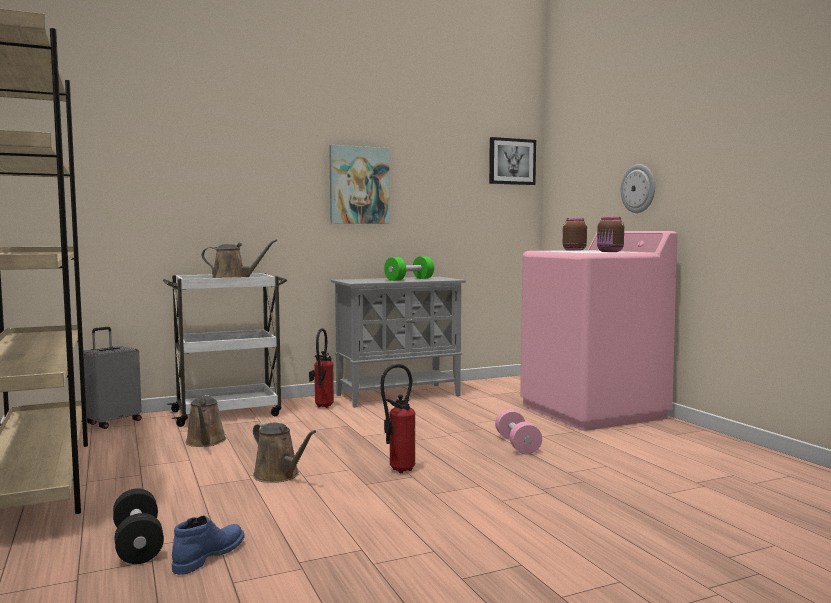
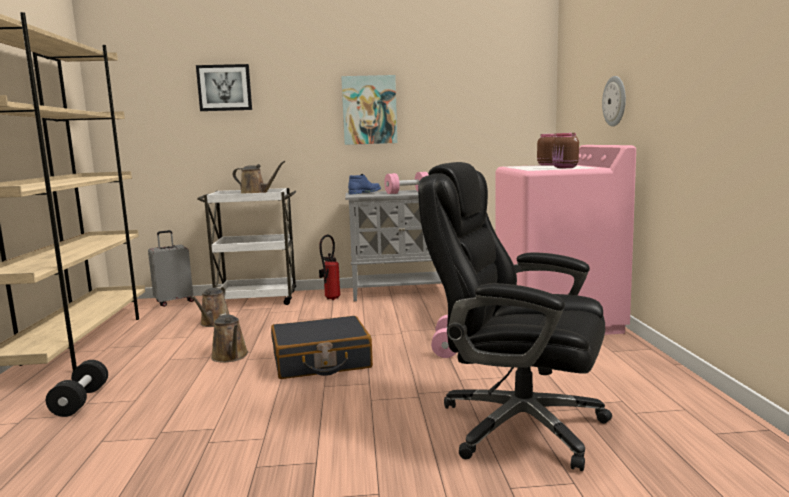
camera: 20 degrees right, 5 degrees up
blue boot [172,515,245,575] -> blue boot moved to [348,174,381,194]
fire extinguisher [380,364,415,473] -> black suitcase [271,316,373,379]
green dumbbell [384,256,434,281] -> pink dumbbell [384,172,429,194]
picture [489,137,536,185] -> picture moved to [196,64,252,111]
none -> black office chair [418,162,612,471]

